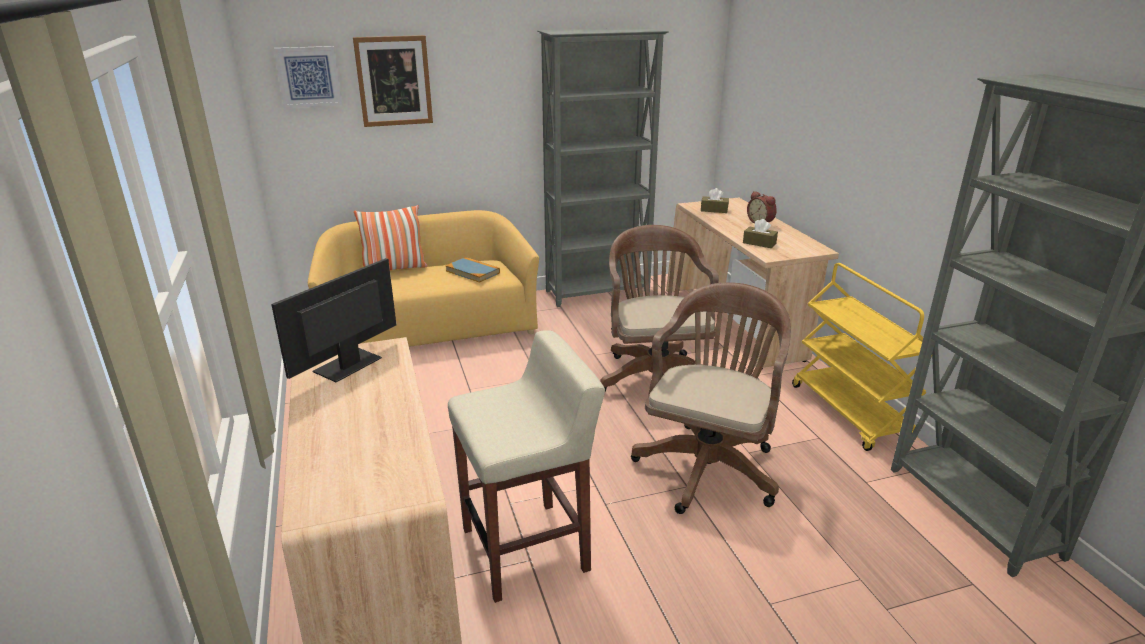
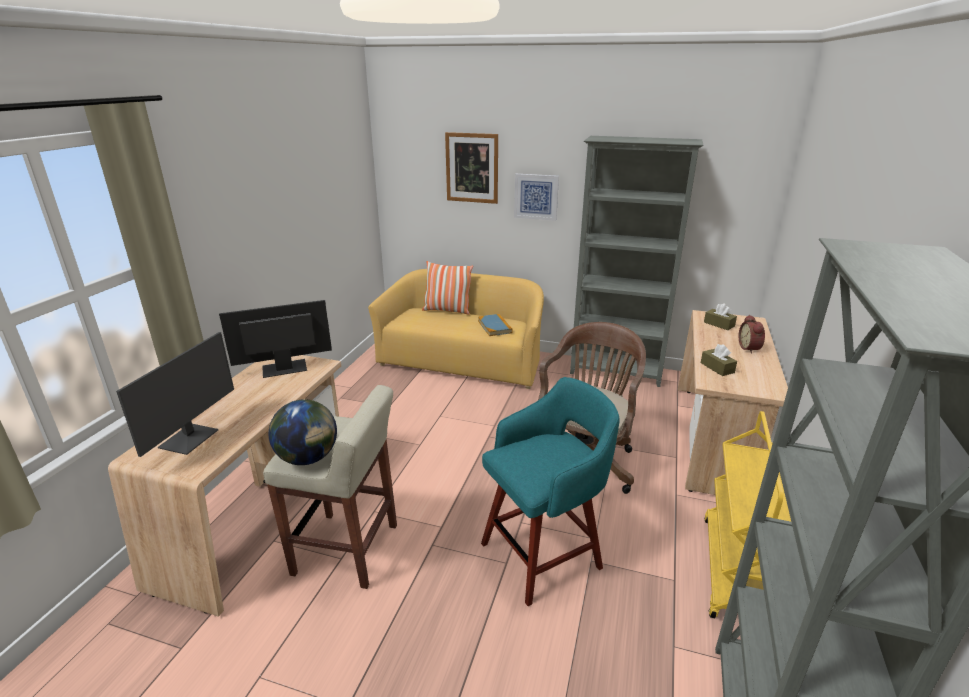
camera: 35 degrees right, 0 degrees up
picture [273,46,342,108] -> picture moved to [514,174,559,221]
brown office chair [631,282,791,514] -> turquoise stool [481,377,620,606]
none -> monitor [116,332,234,457]
none -> globe [269,399,337,465]

